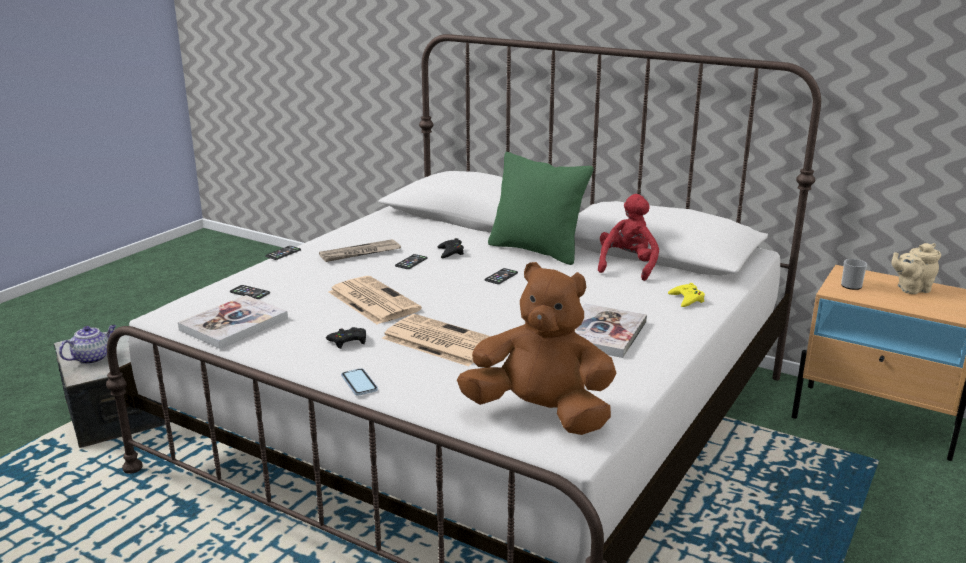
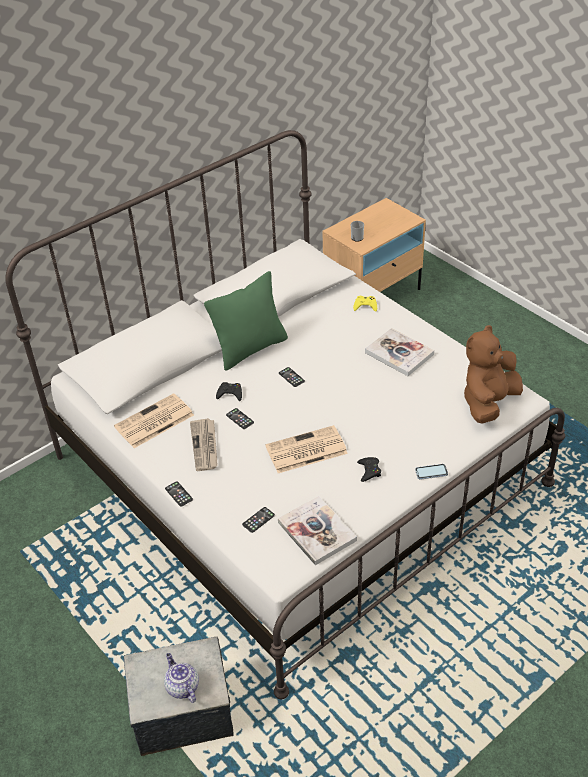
camera: 70 degrees left, 20 degrees up
newspaper [382,314,491,366] -> newspaper moved to [114,393,194,448]
red plush toy [598,194,659,281] -> none
beige teapot [891,243,941,294] -> none

